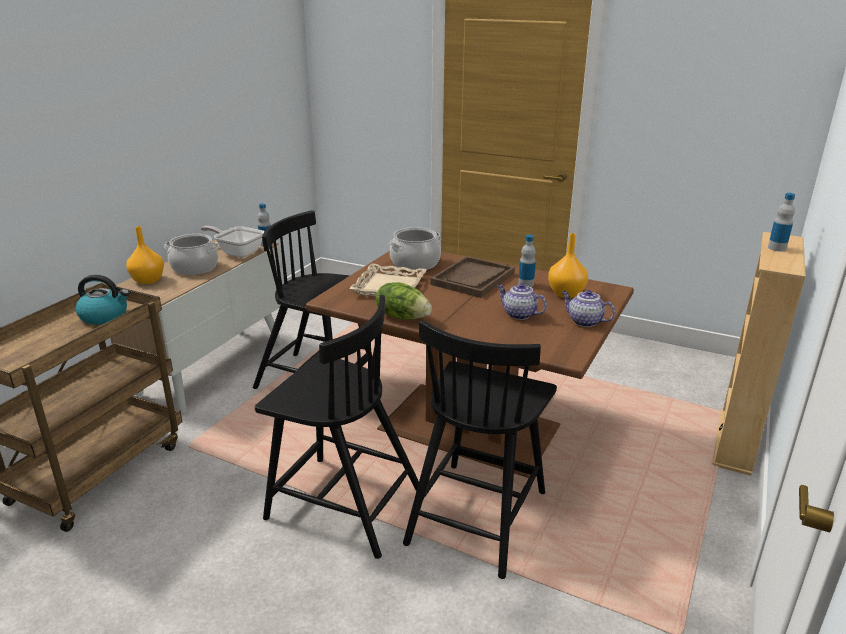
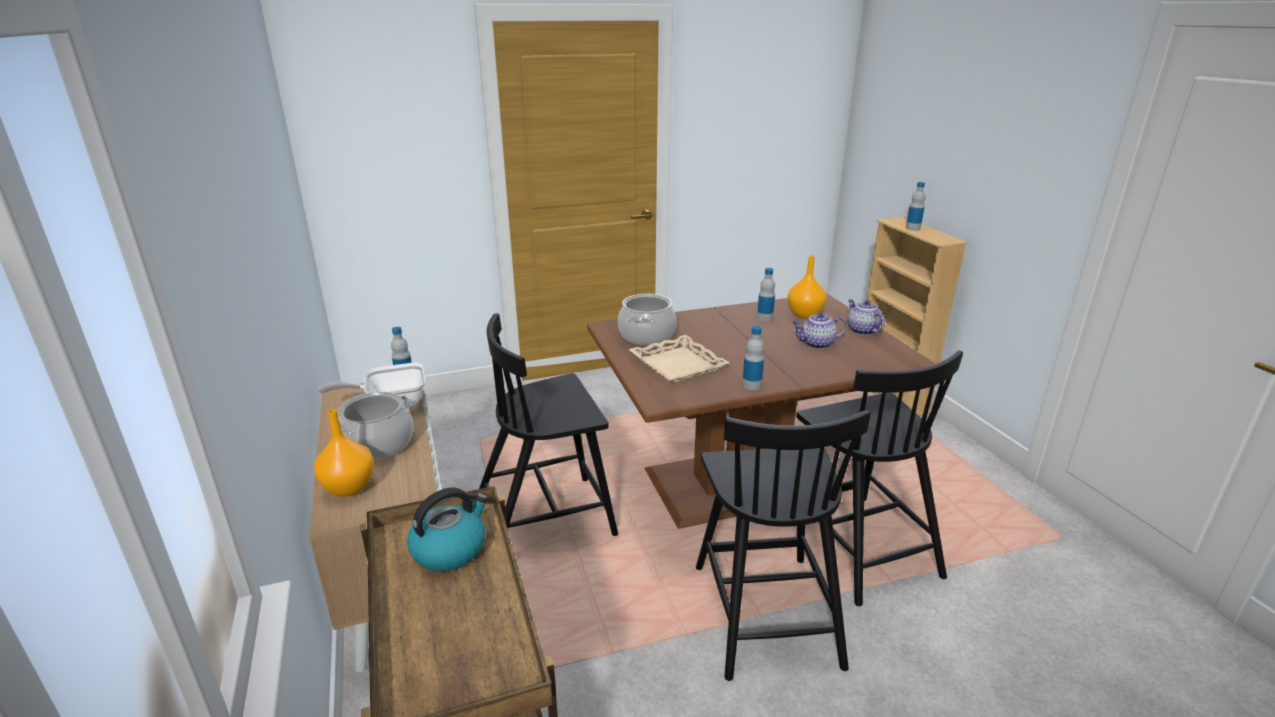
camera: 45 degrees left, 0 degrees up
black chair [255,295,419,559] -> black chair turned 105 degrees clockwise [696,410,871,681]
lettuce [376,282,432,320] -> bottle [742,326,764,390]
brown tray [430,256,515,298] -> none
teapot [562,290,615,327] -> teapot turned 75 degrees clockwise [847,299,885,335]

